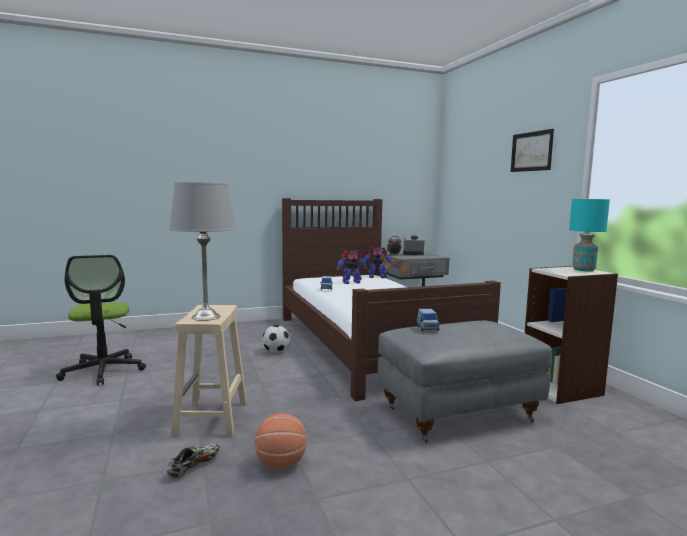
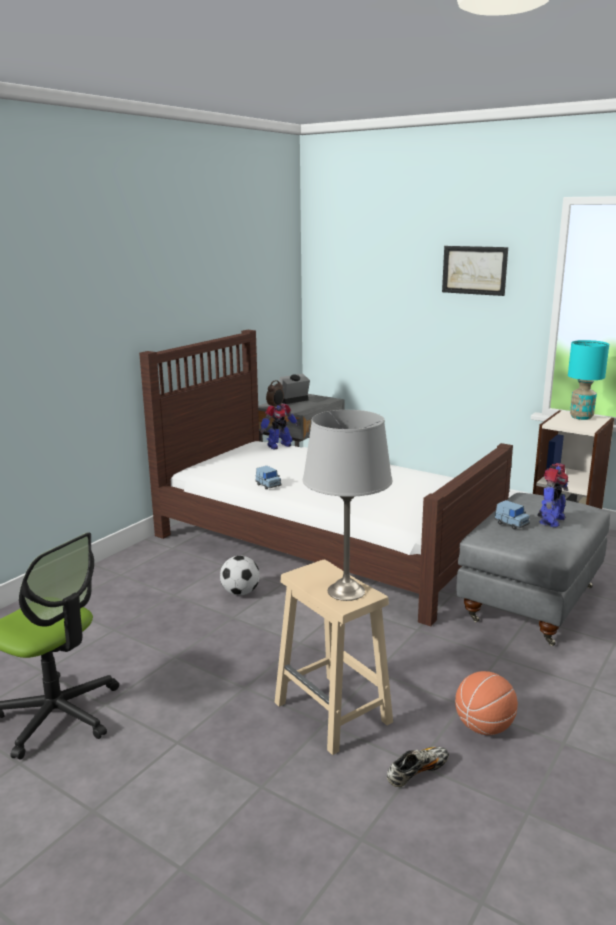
camera: 35 degrees left, 10 degrees up
shoe [167,443,220,479] -> shoe turned 60 degrees clockwise [387,747,449,787]
toy robot [337,250,368,284] -> toy robot moved to [537,463,568,528]

